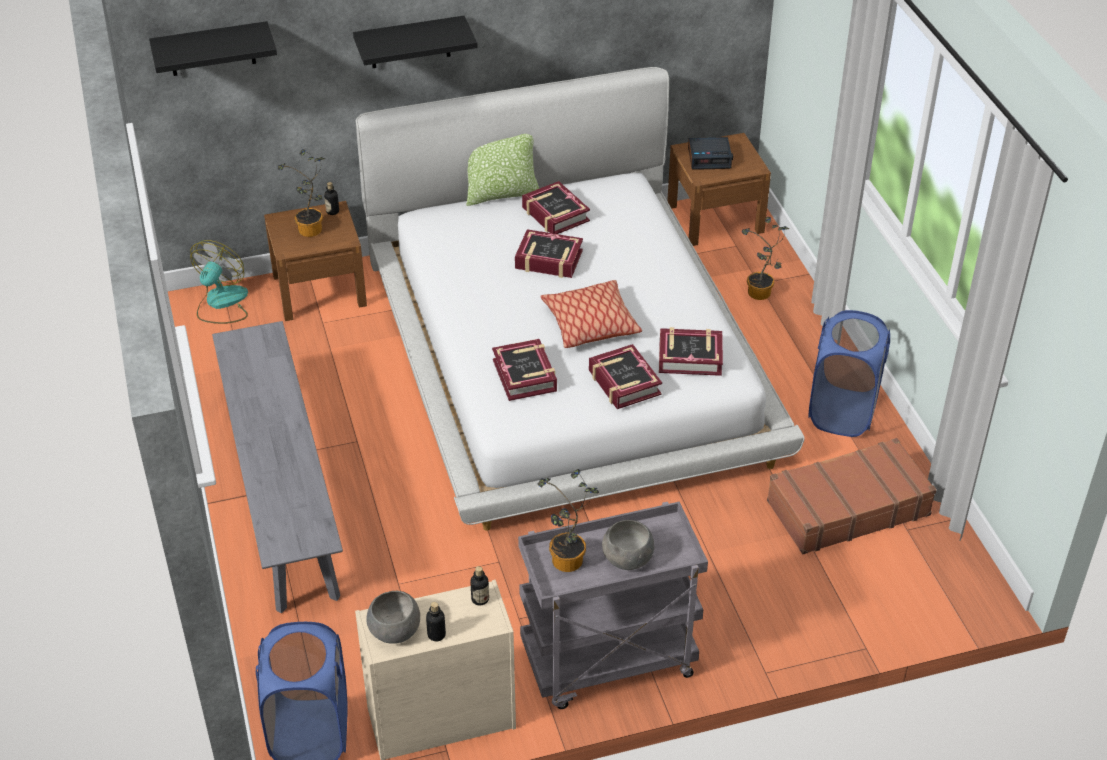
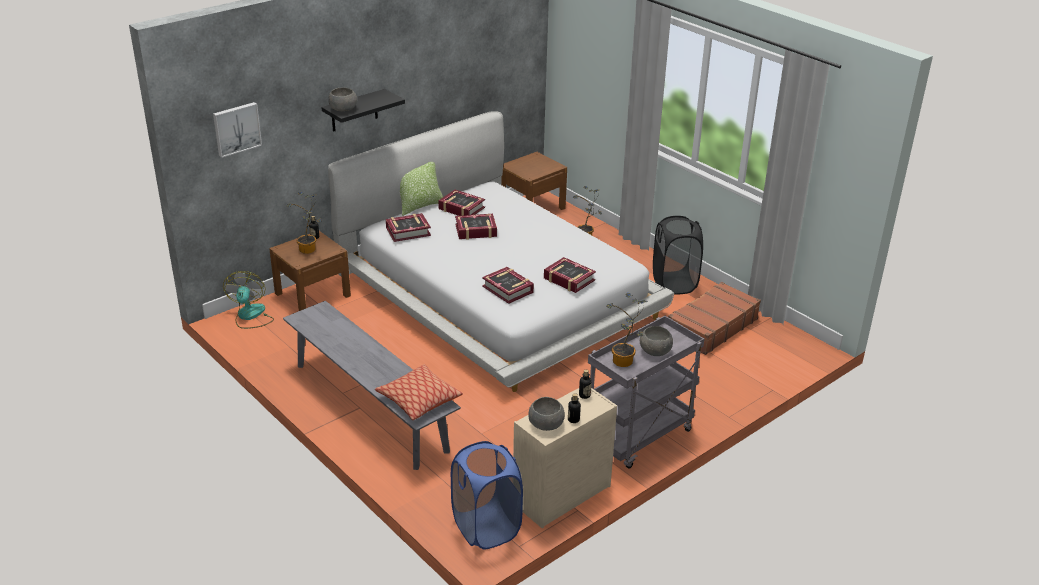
camera: 25 degrees left, 10 degrees down
black shelf [149,21,277,76] -> picture [213,102,262,158]
pillow [540,280,642,348] -> pillow moved to [375,364,463,420]
book [659,327,723,376] -> book moved to [386,213,431,242]
alarm clock [688,137,733,170] -> none
blue laundry basket [808,310,890,437] -> black laundry basket [653,216,703,294]
none -> grey bowl [328,88,357,111]

